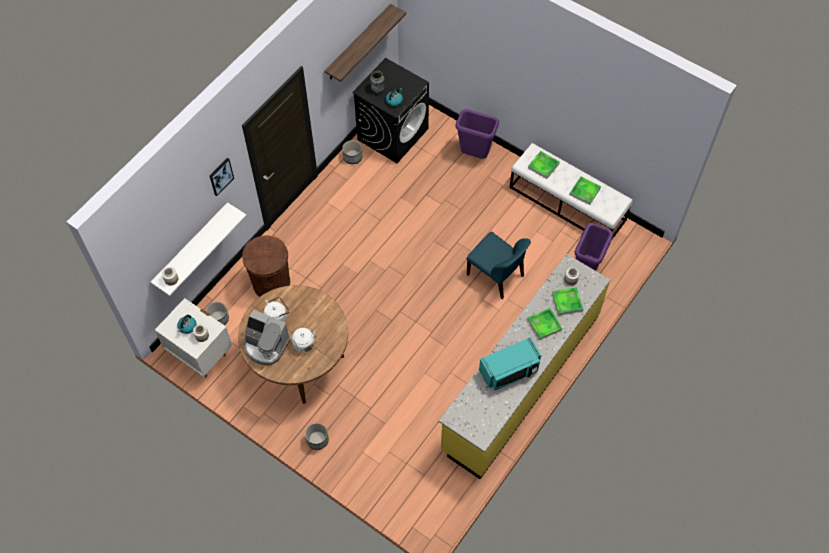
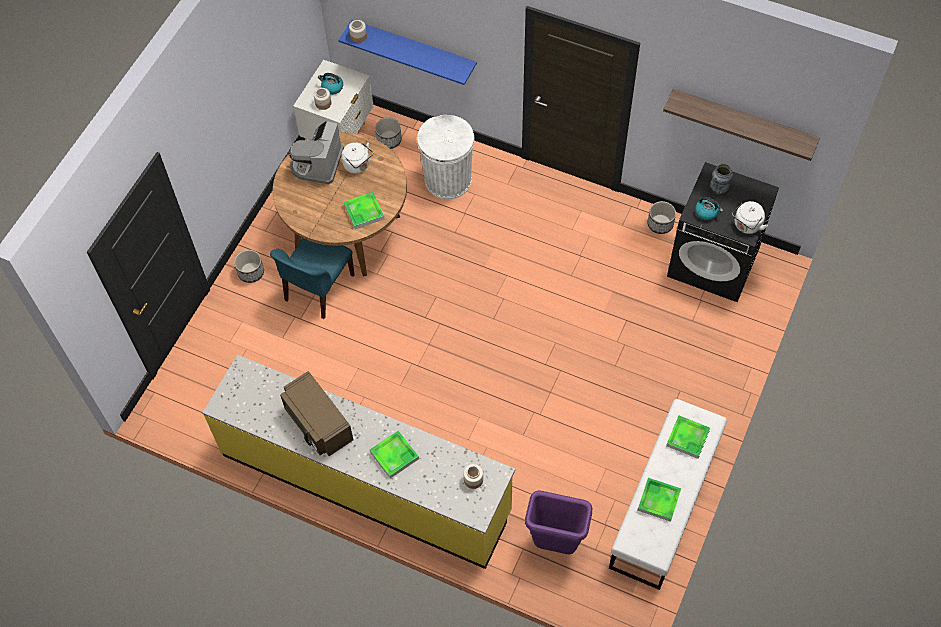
camera: 80 degrees right, 0 degrees up
white shelf [151,202,246,296] -> blue shelf [338,20,477,85]
picture [210,158,234,196] -> none
brown trash can [242,235,290,297] -> white trash can [417,115,475,199]
white kettle [292,328,318,353] -> white kettle moved to [732,201,768,234]
purple trash can [455,109,499,159] -> none
blue chair [466,232,531,299] -> blue chair moved to [270,238,355,319]
turquoise microwave [479,337,541,390] -> brown microwave [280,371,353,456]
tray [552,287,583,316] -> tray moved to [344,192,384,229]

